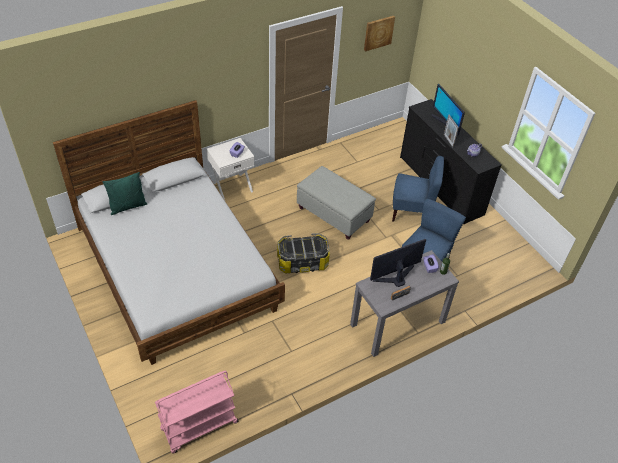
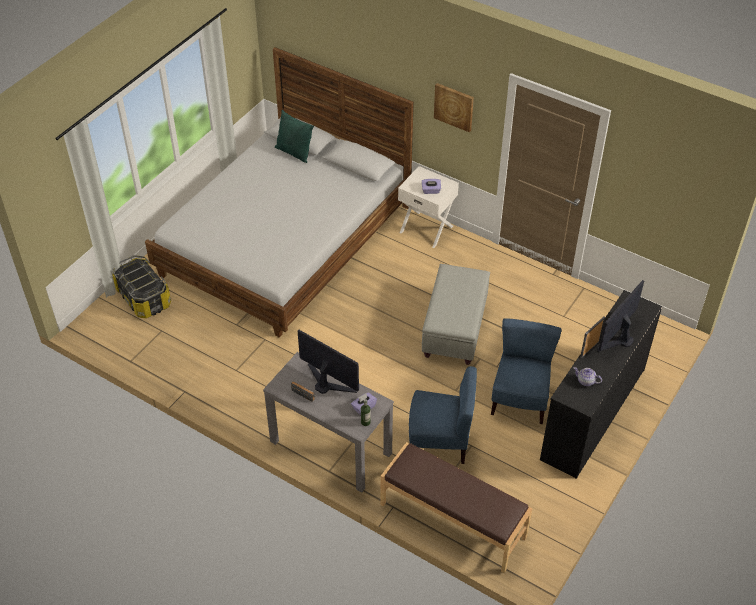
camera: 65 degrees right, 0 degrees up
pink cart [155,371,239,454] -> none
storage box [277,233,330,273] -> storage box moved to [112,255,171,318]
picture [364,16,395,51] -> picture moved to [434,83,474,132]
blue chair [392,156,444,222] -> blue chair turned 150 degrees counterclockwise [491,318,562,424]
none -> brown bench [380,442,533,573]

